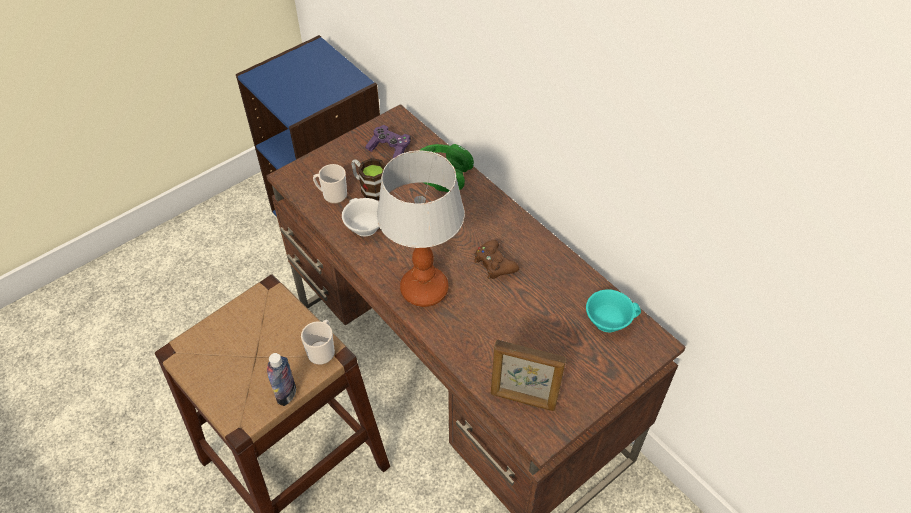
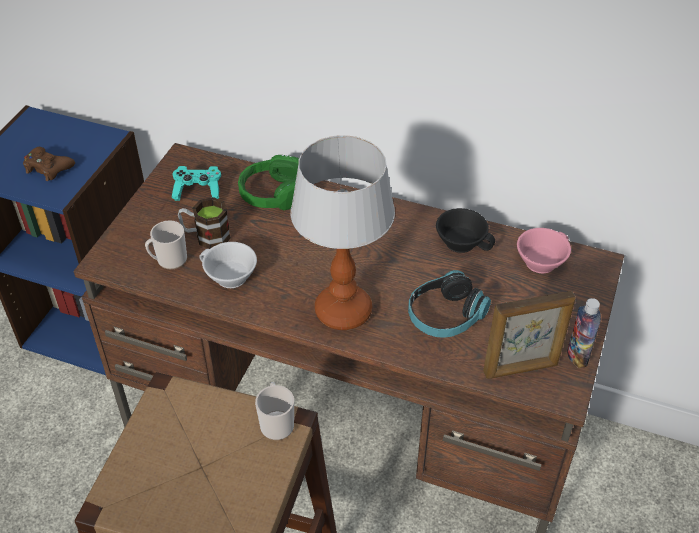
camera: 30 degrees left, 5 degrees down
bottle [267,353,296,406] -> bottle moved to [567,298,601,368]
purple game controller [365,125,411,159] -> turquoise game controller [171,166,221,201]
brown game controller [474,240,519,279] -> brown game controller moved to [23,147,75,181]
turquoise cup [586,289,641,332] -> pink cup [517,228,571,273]
none -> headphones [408,270,491,338]
none -> black cup [436,208,495,253]

